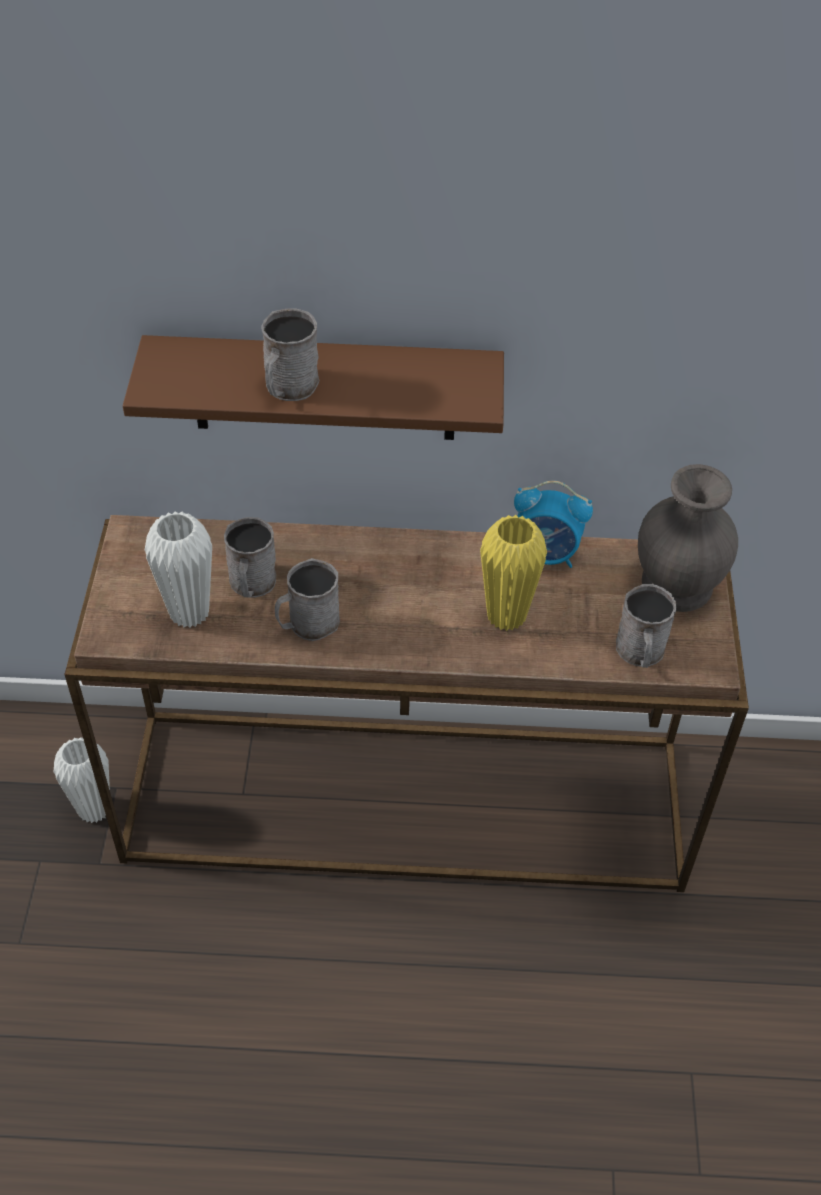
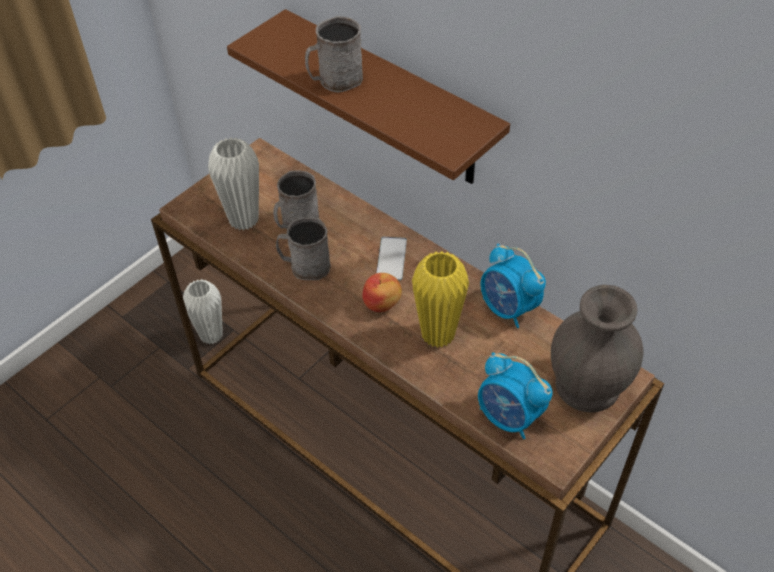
camera: 40 degrees right, 0 degrees up
grey mug [616,584,677,668] -> alarm clock [478,352,553,439]
none -> apple [362,273,402,312]
none -> phone [376,237,407,280]

